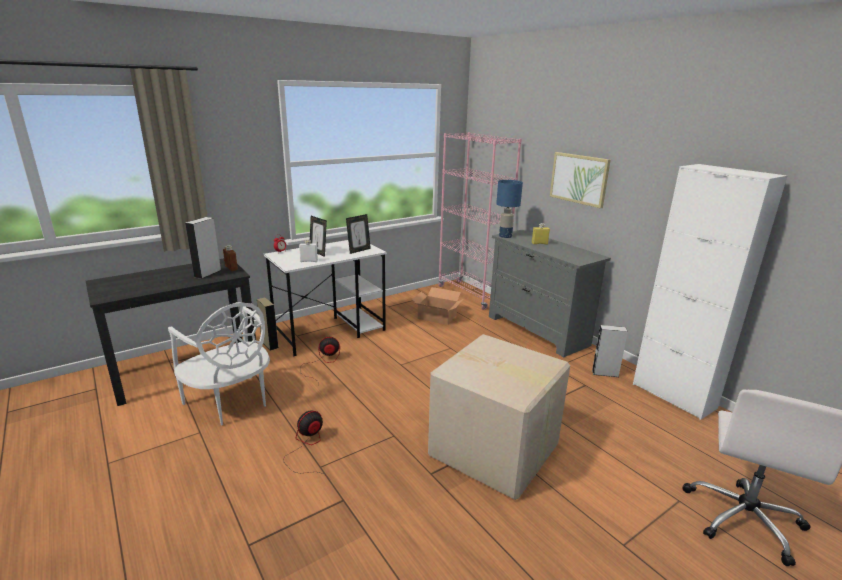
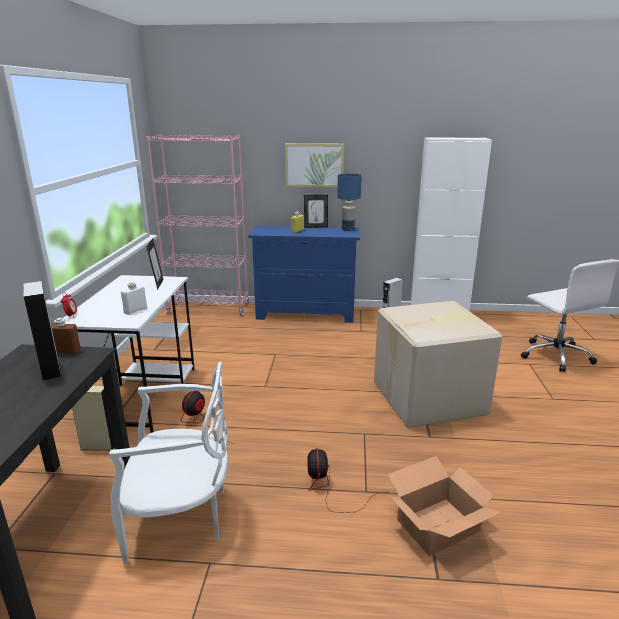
camera: 50 degrees left, 0 degrees up
picture frame [310,216,327,257] -> picture frame moved to [304,195,328,228]
cardboard box [412,287,463,325] -> cardboard box moved to [387,456,502,556]
grey dresser [489,230,611,357] -> blue dresser [248,226,360,323]
blue table lamp [496,180,523,238] -> blue table lamp moved to [337,174,362,231]

